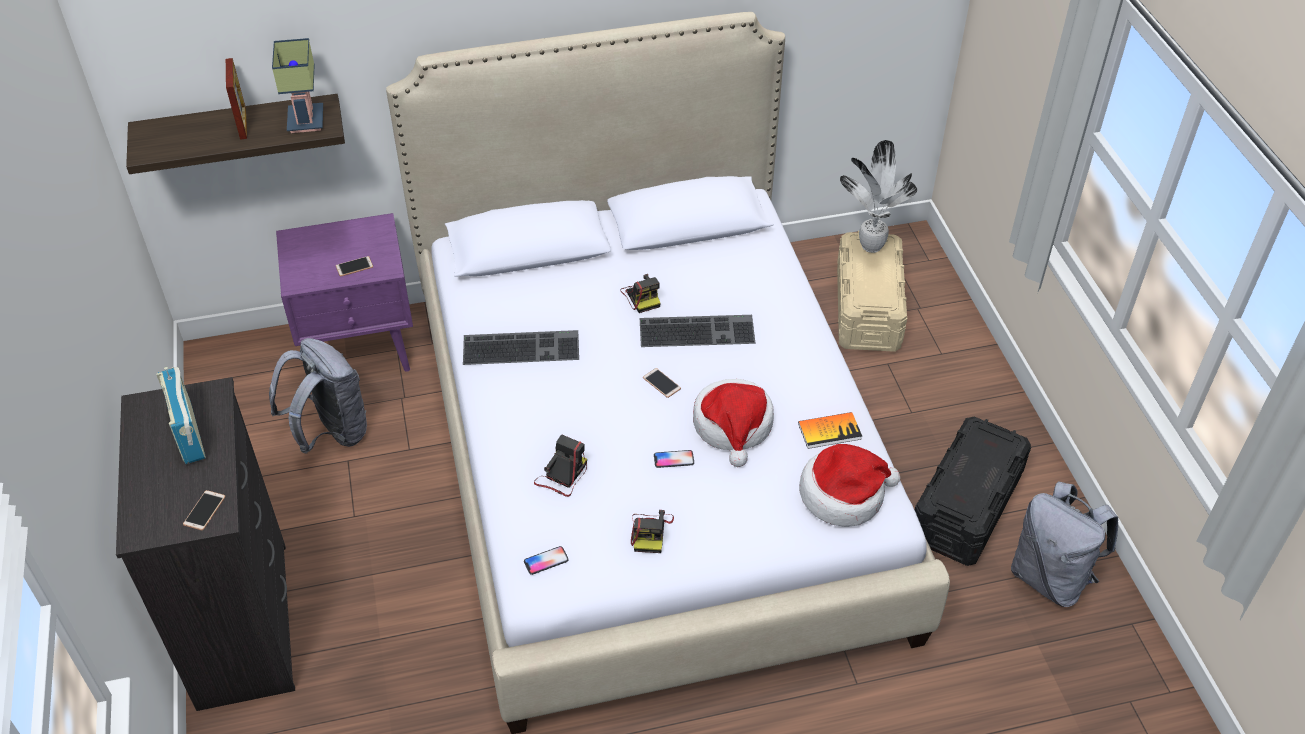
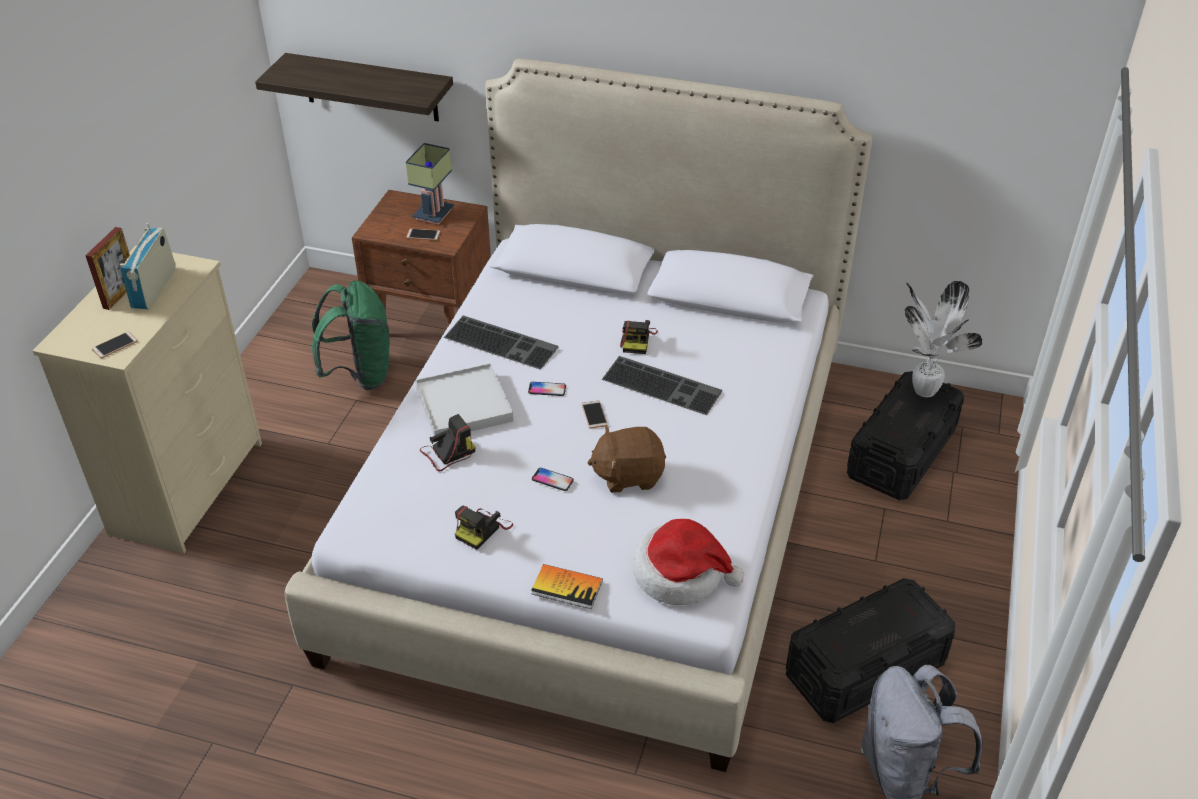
camera: 30 degrees right, 5 degrees down
black dresser [116,377,295,711] -> beige dresser [33,246,262,554]
picture frame [226,58,247,140] -> picture frame moved to [85,227,130,310]
grey backpack [269,338,367,453] -> green backpack [312,281,391,390]
table lamp [272,38,323,133] -> table lamp moved to [406,143,455,225]
purple nightstand [276,213,413,372] -> brown nightstand [352,190,491,326]
phone [524,546,569,575] -> phone moved to [528,382,566,396]
hat [693,379,774,467] -> brown plush toy [587,426,666,493]
book [798,412,862,449] -> book moved to [531,564,603,609]
beige storage box [837,231,907,352] -> black storage box [847,371,964,500]
none -> white tray [415,363,513,436]

